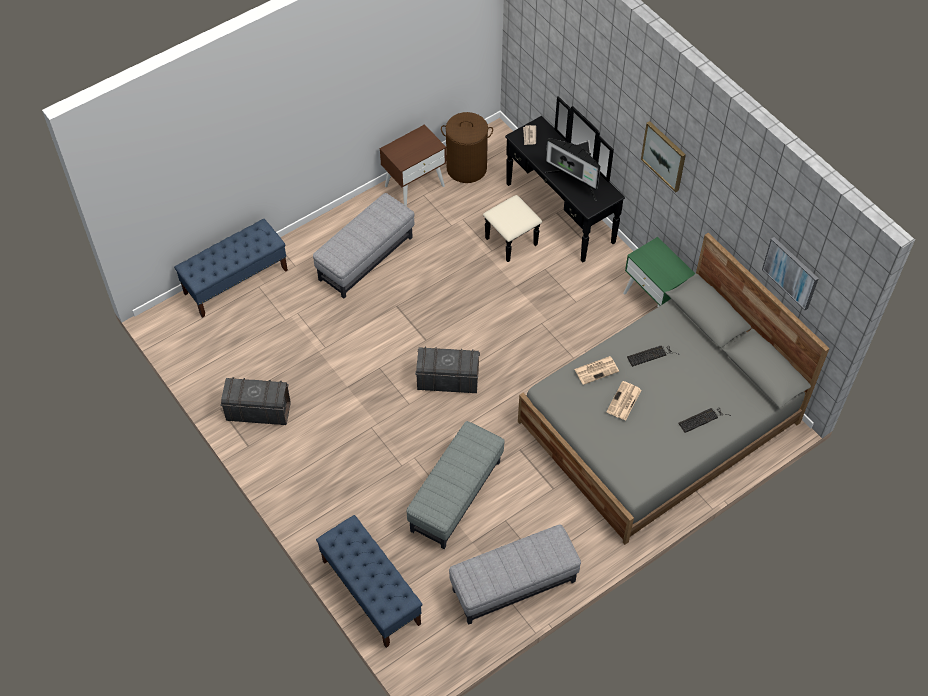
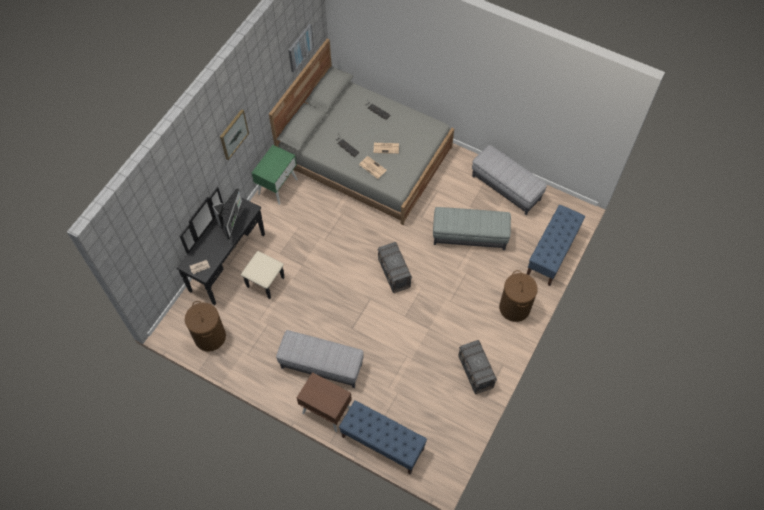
camera: 115 degrees left, 5 degrees up
brown nightstand [380,124,446,207] -> brown nightstand moved to [297,372,352,432]
none -> brown laundry basket [499,270,538,322]

